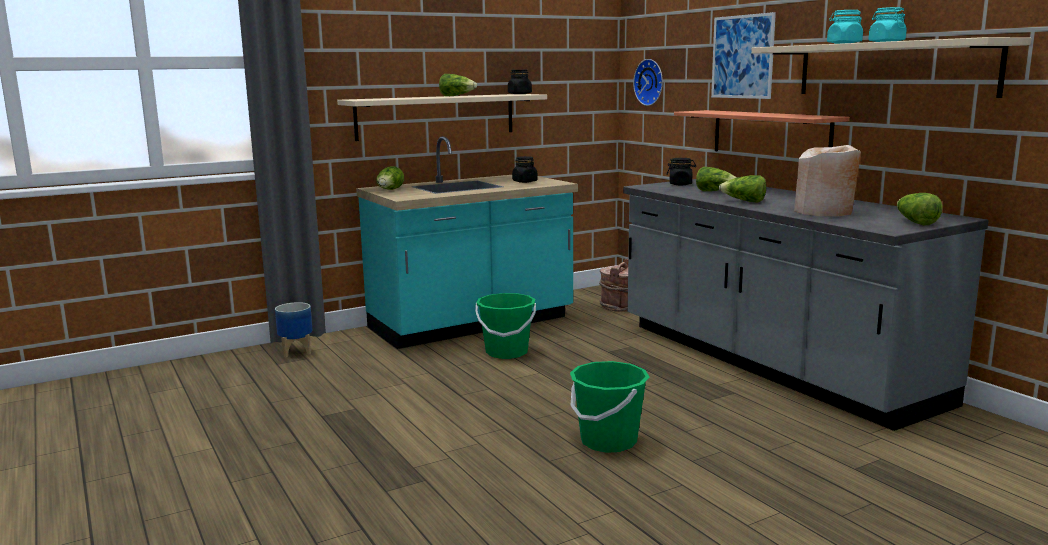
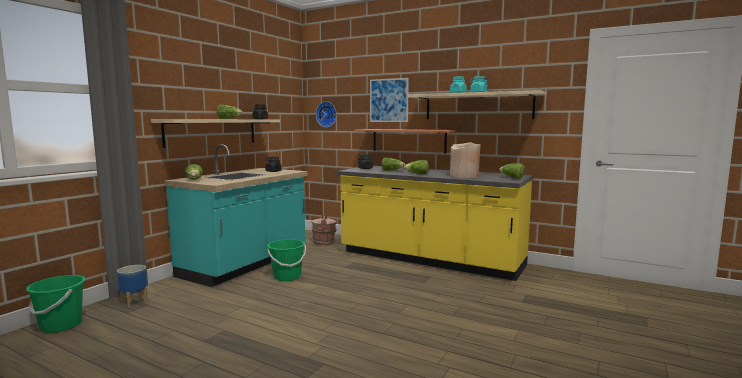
camera: 30 degrees left, 5 degrees down
green bucket [570,361,649,453] -> green bucket moved to [26,275,85,333]
grey counter [623,179,989,431] -> yellow counter [338,166,533,281]

